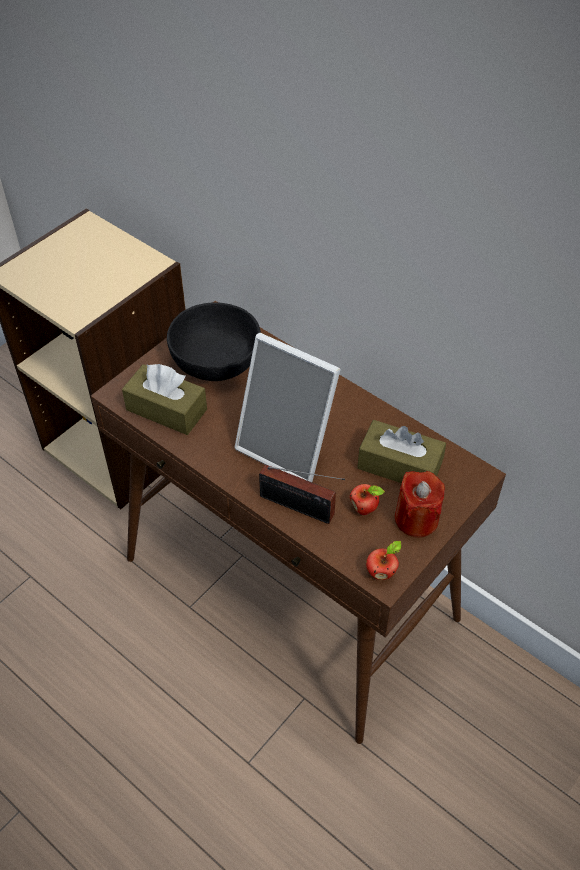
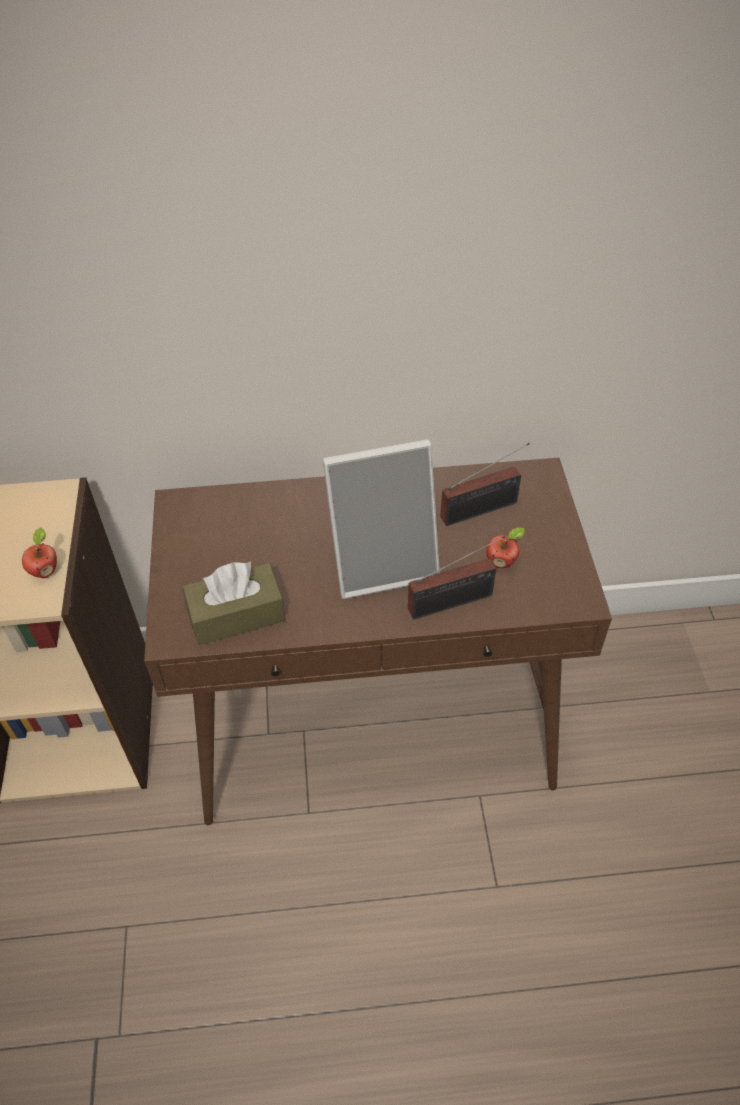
camera: 45 degrees left, 0 degrees up
black bowl [167,303,261,381] -> none
brown tissue box [357,420,446,483] -> radio [440,443,530,526]
apple [366,541,401,580] -> apple moved to [22,527,57,578]
red candle [395,471,445,538] -> none

